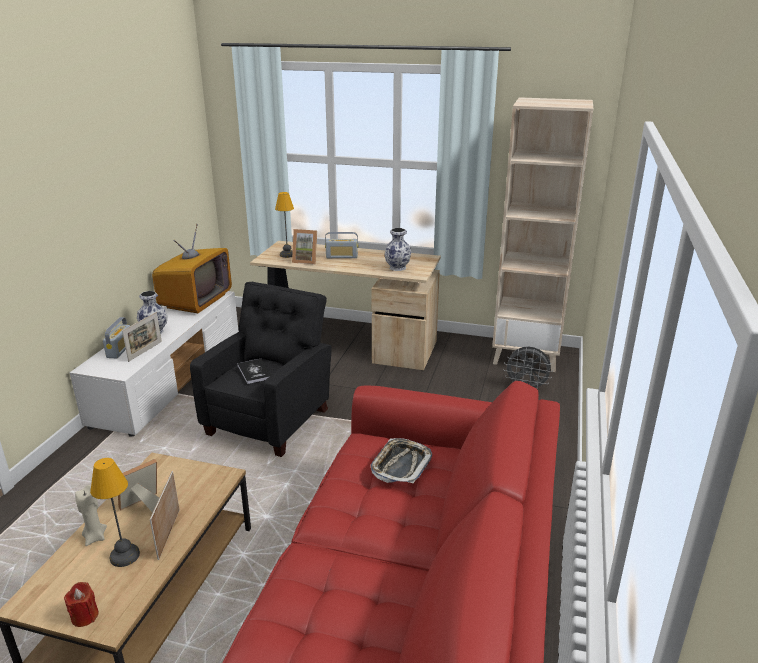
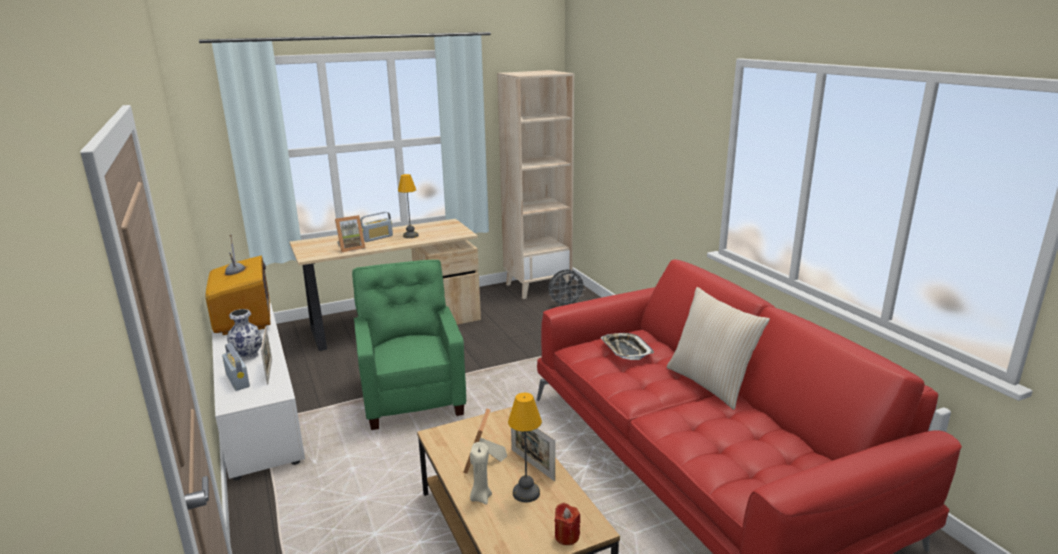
camera: 40 degrees left, 5 degrees down
black armchair [190,282,332,457] -> green armchair [352,260,466,430]
book [237,358,271,384] -> none
table lamp [275,192,294,258] -> table lamp moved to [398,174,419,238]
vase [384,228,411,271] -> none
none -> beige pillow [667,287,770,410]

